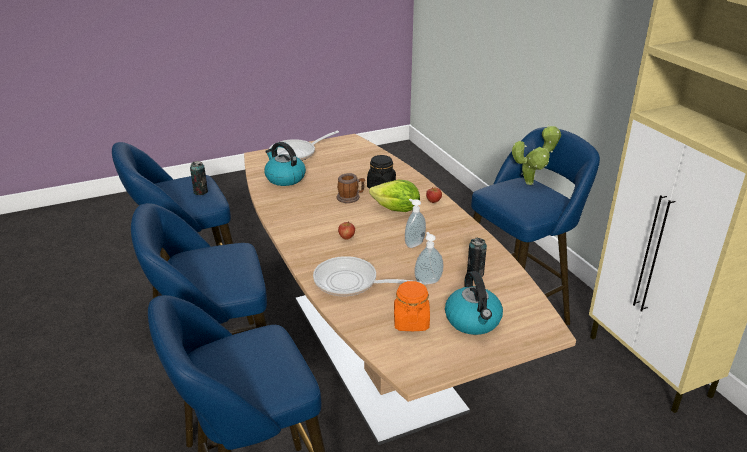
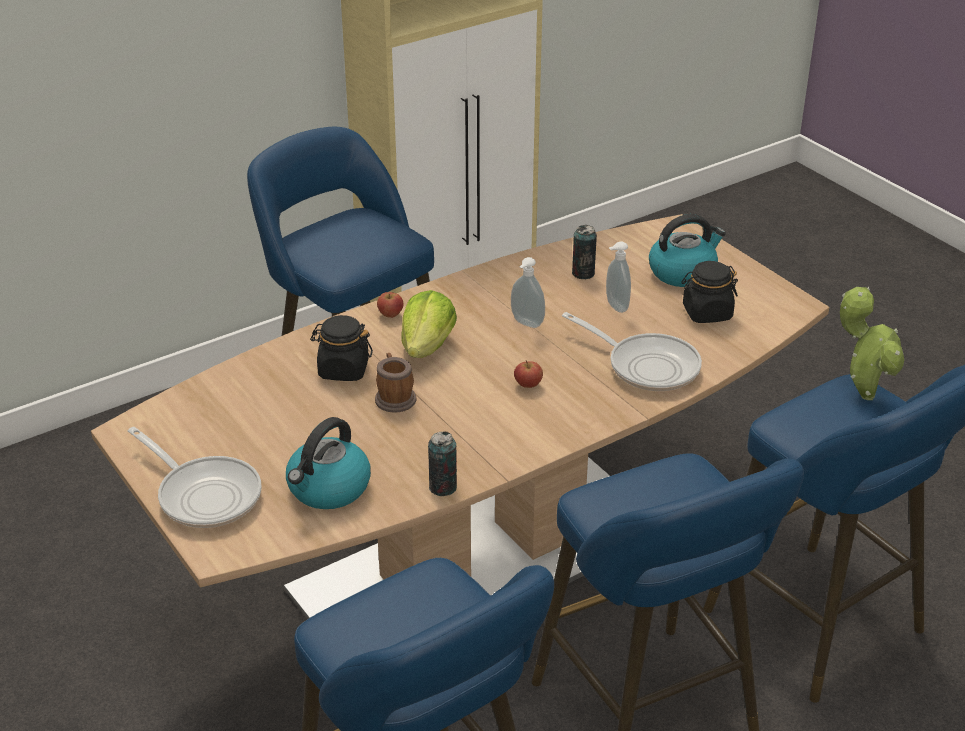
camera: 100 degrees left, 5 degrees up
can [190,161,208,195] -> can moved to [428,431,457,496]
frying pan [313,256,422,296] -> frying pan turned 60 degrees counterclockwise [562,312,702,391]
orange jar [394,281,430,331] -> black jar [681,261,738,323]
potted plant [512,125,561,185] -> potted plant moved to [840,287,904,400]

